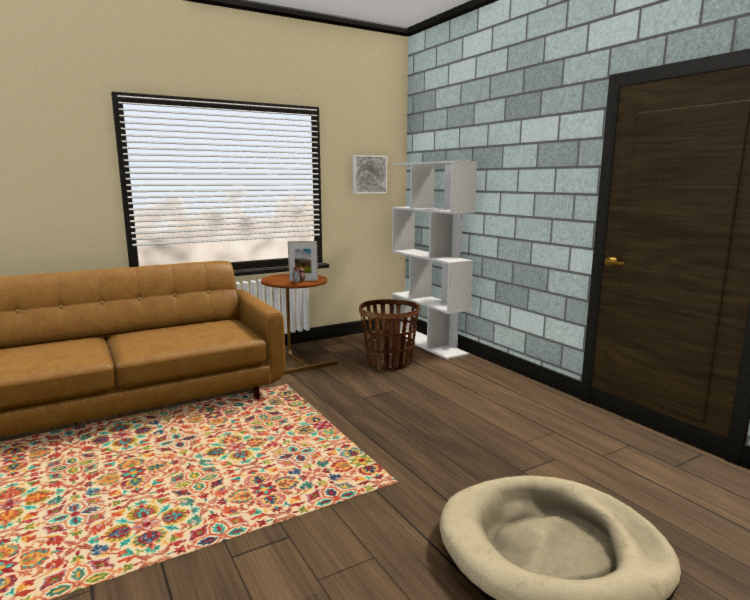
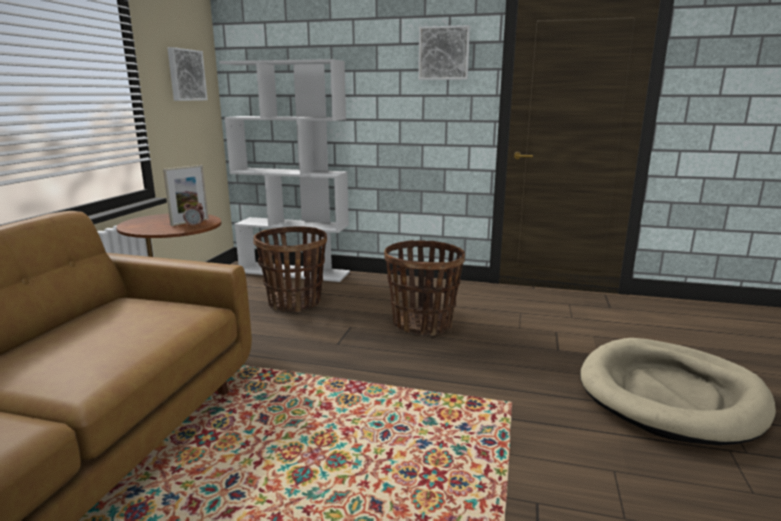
camera: 45 degrees left, 5 degrees up
none -> basket [384,240,465,336]
none -> picture [418,25,470,80]

